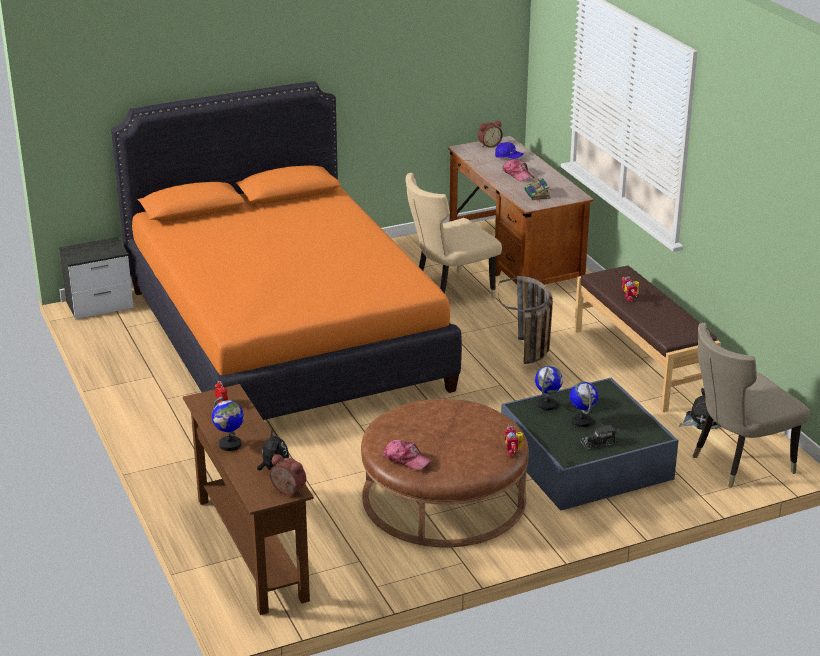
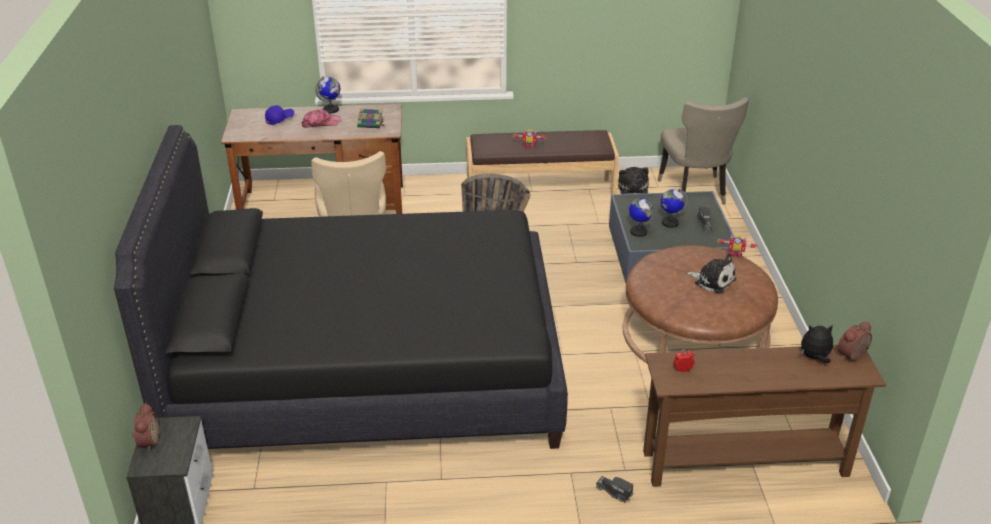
camera: 70 degrees left, 5 degrees up
orange bed [111,81,462,420] -> black bed [114,125,568,449]
globe [212,396,244,451] -> globe moved to [315,76,340,114]
cap [383,440,431,470] -> none
alarm clock [478,121,503,148] -> alarm clock moved to [132,403,159,451]
none -> toy truck [596,476,633,503]
none -> plush toy [687,253,736,294]

